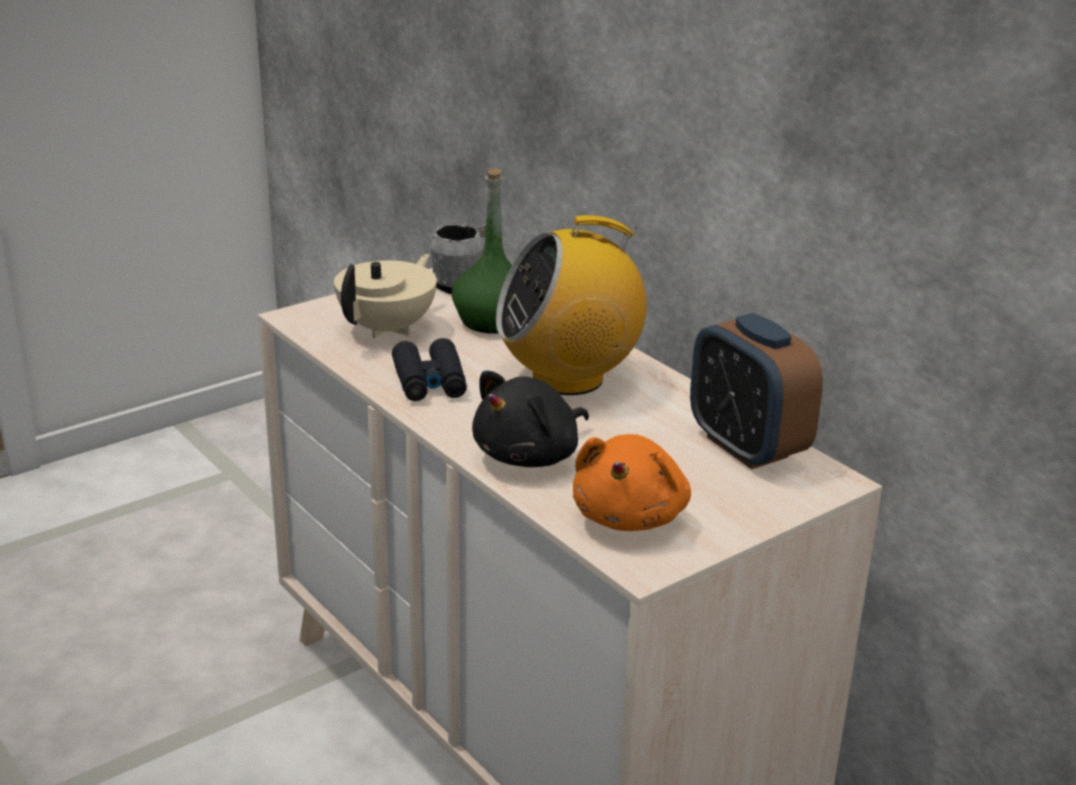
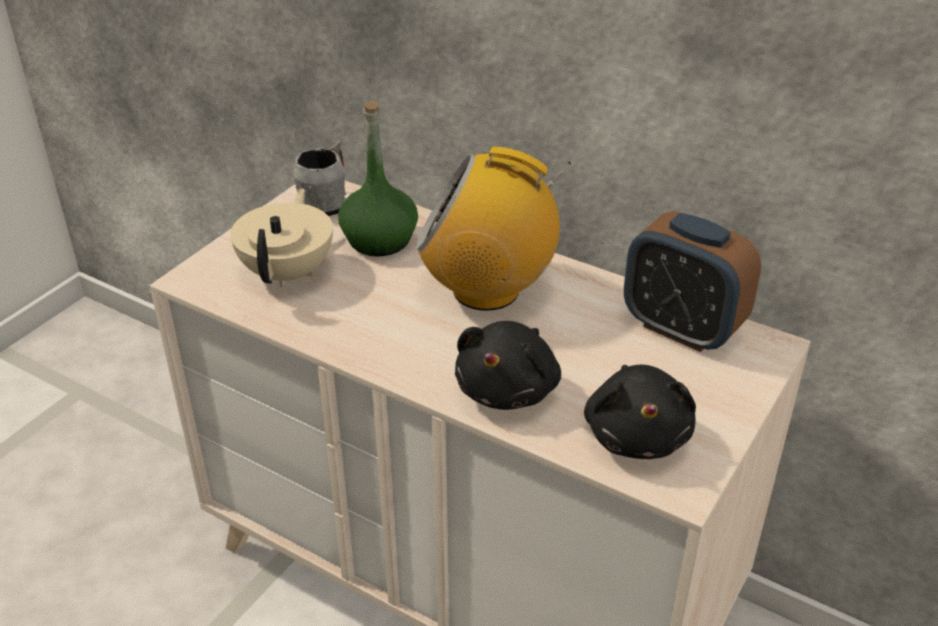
camera: 20 degrees left, 10 degrees up
black binoculars [392,338,467,401] -> none
radio [496,215,647,395] -> radio turned 45 degrees clockwise [416,147,571,311]
orange plush toy [573,434,691,531] -> black plush toy [584,365,696,459]

